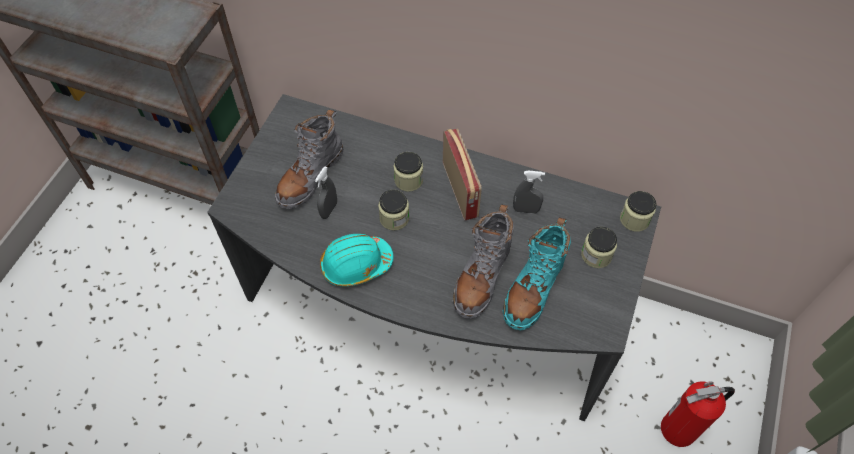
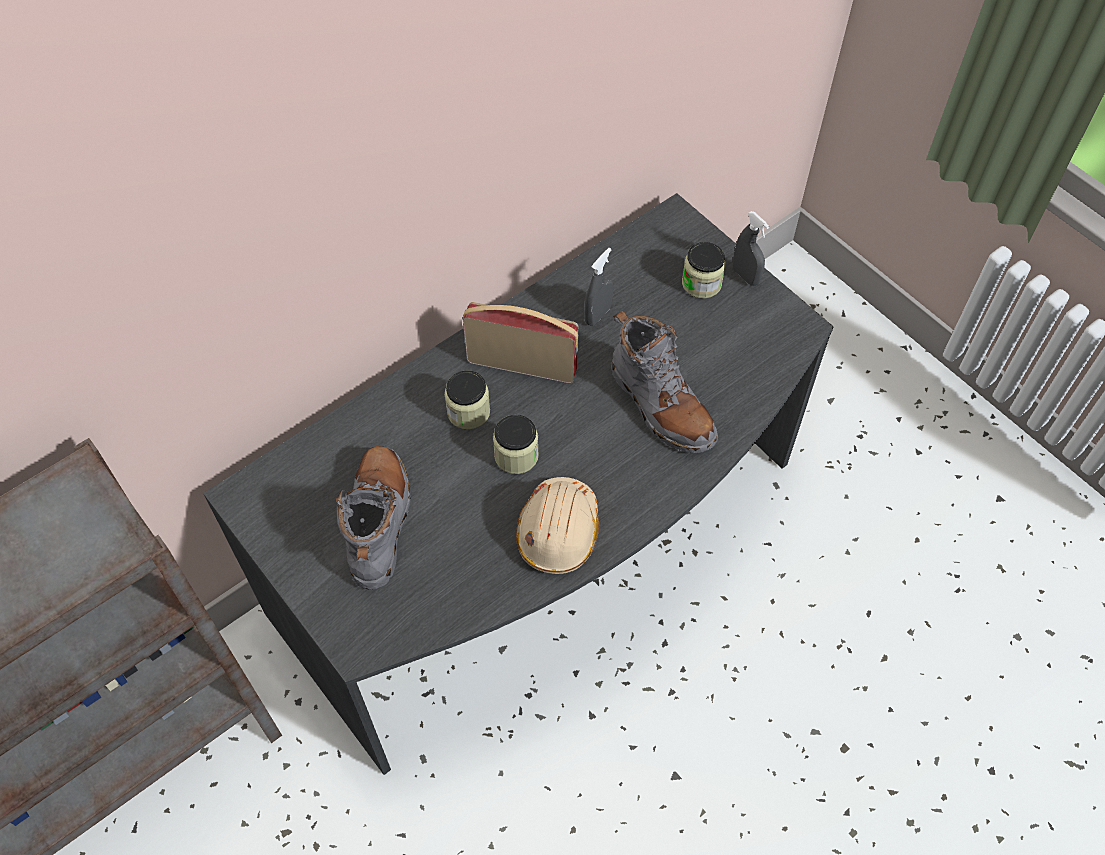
camera: 60 degrees left, 0 degrees up
grey boot [275,110,344,209] -> grey boot turned 150 degrees counterclockwise [336,446,411,590]
grey spray bottle [315,167,337,219] -> grey spray bottle moved to [733,211,770,286]
turquoise hard hat [320,234,394,287] -> beige hard hat [516,477,599,574]
turquoise boot [503,218,571,330] -> none
jar [620,191,657,232] -> none
fire extinguisher [661,381,735,447] -> none

